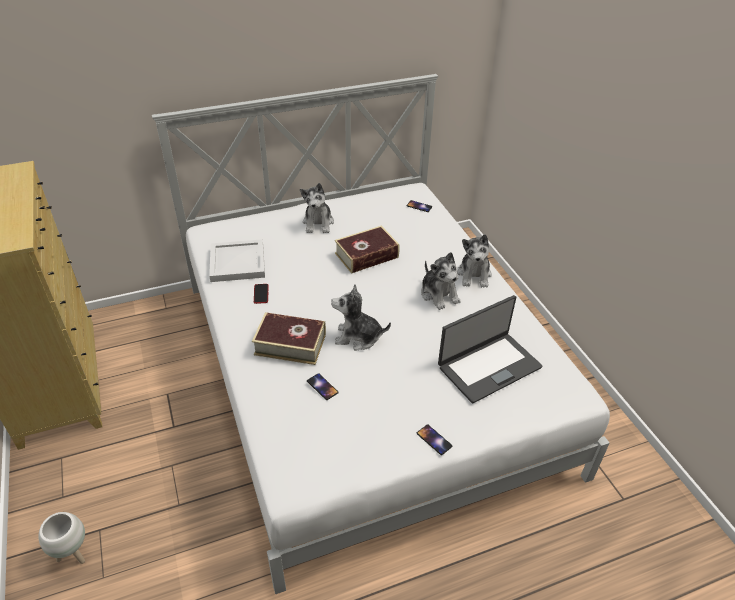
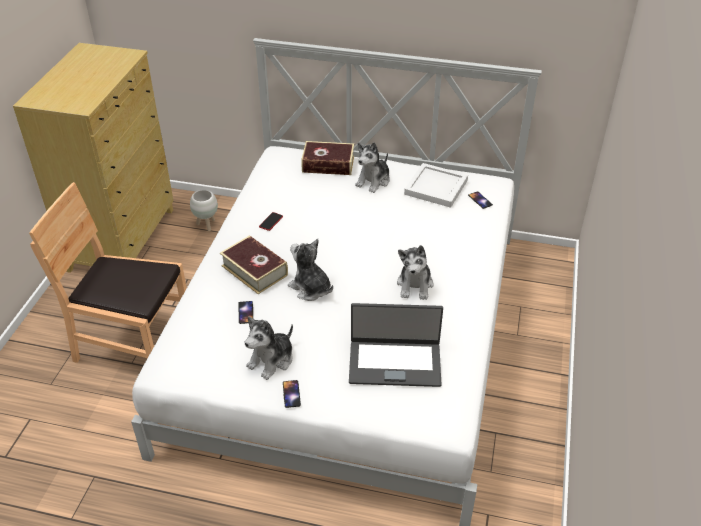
camera: 35 degrees right, 0 degrees up
white planter [38,512,85,564] -> white planter moved to [190,190,218,231]
white tray [209,239,265,282] -> white tray moved to [404,163,468,208]
book [335,226,399,274] -> book moved to [301,141,354,175]
plush toy [457,234,492,288] -> plush toy moved to [245,316,293,380]
none -> brown chair [29,182,187,363]

